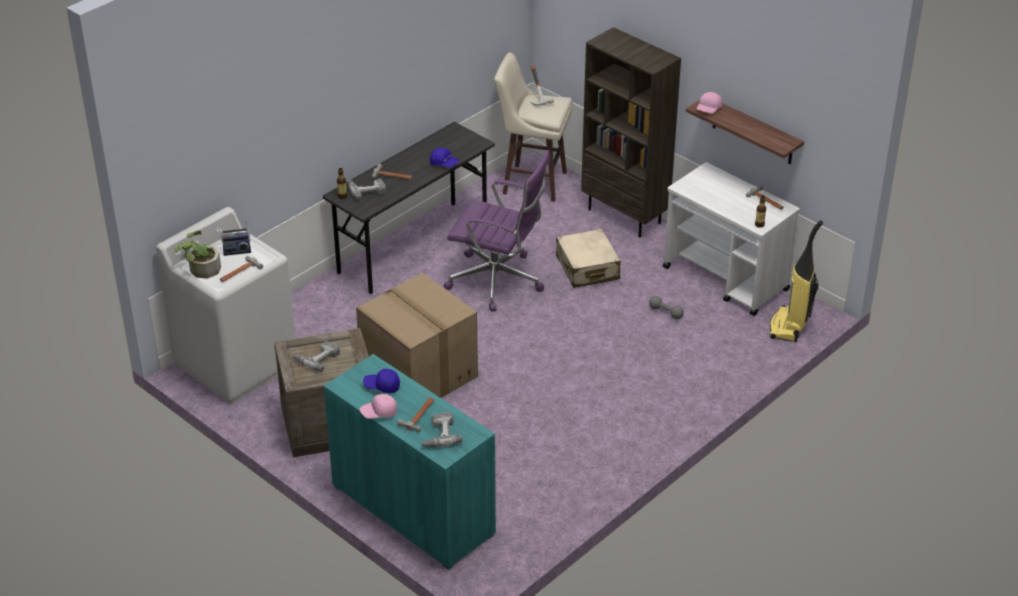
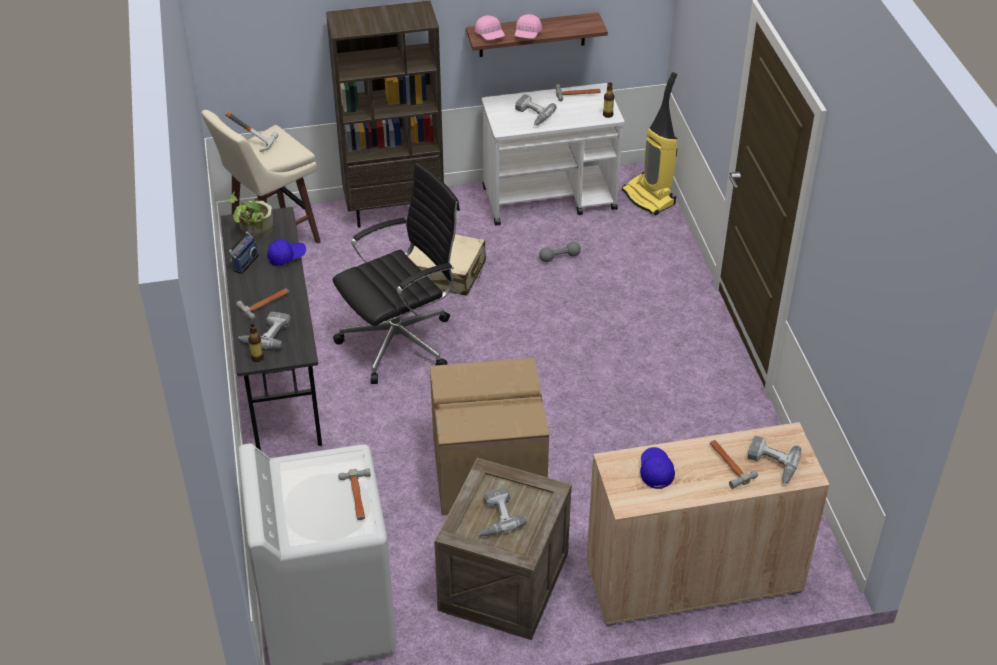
camera: 55 degrees left, 5 degrees up
potted plant [174,230,221,278] -> potted plant moved to [228,192,274,238]
radio [220,221,251,256] -> radio moved to [228,222,259,274]
turquoise cabinet [323,354,496,570] -> beige cabinet [586,422,830,626]
pink cap [360,394,397,419] -> pink cap moved to [515,14,542,39]
blue cap [363,369,400,393] -> blue cap turned 135 degrees clockwise [640,447,675,489]
purple office chair [444,150,550,312] -> black office chair [333,163,460,384]
none -> power drill [515,94,557,126]

